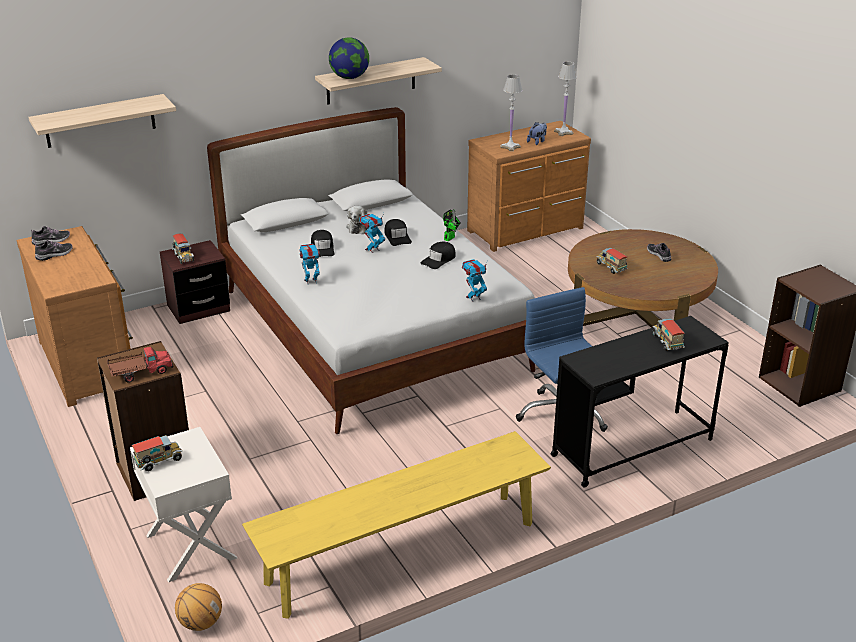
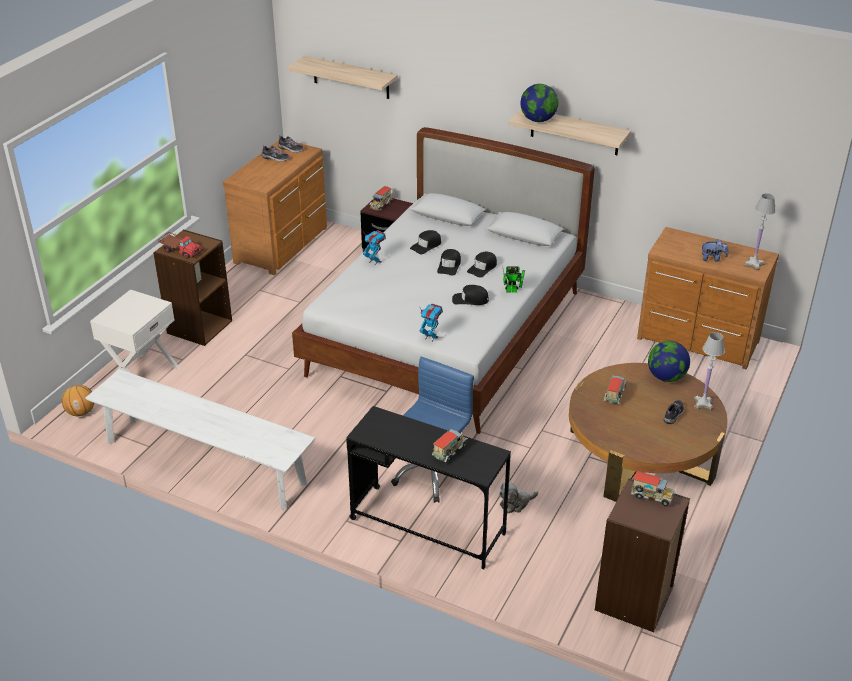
camera: 55 degrees right, 5 degrees up
toy truck [132,435,183,471] -> toy truck moved to [631,471,675,506]
yellow bench [242,431,551,619] -> white bench [85,369,315,510]
plush toy [346,206,368,234] -> plush toy moved to [499,482,538,513]
toy robot [359,213,385,253] -> black cap [437,249,461,275]
white table lamp [500,74,522,151] -> white table lamp moved to [693,332,725,411]
none -> globe [648,341,690,382]

